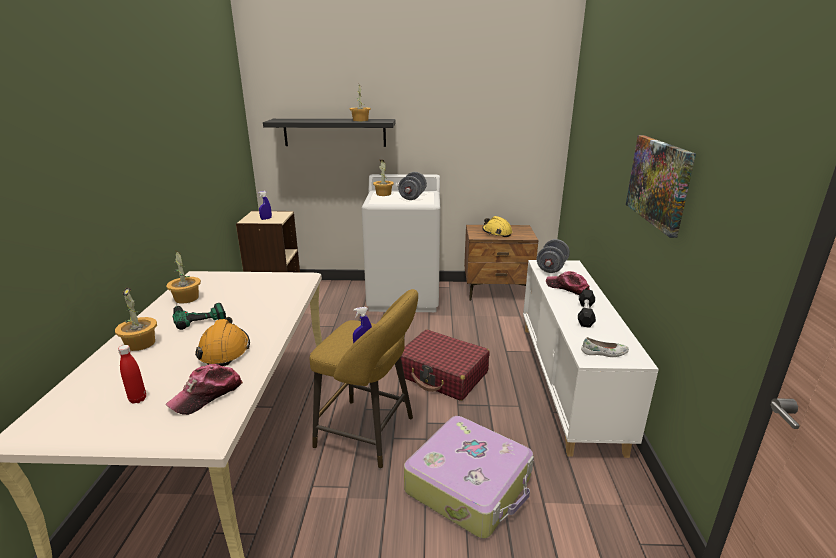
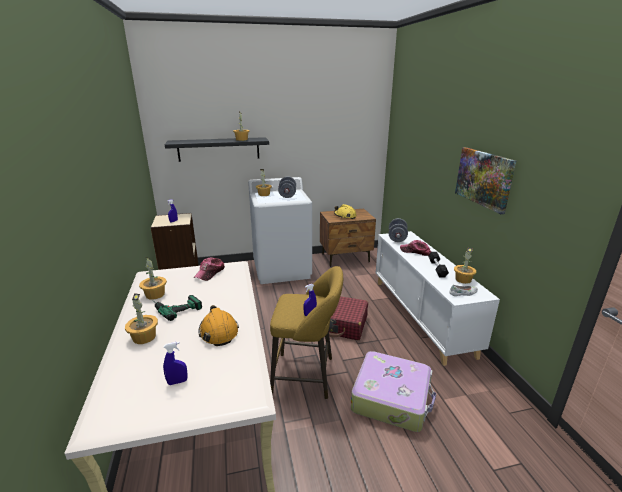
camera: 15 degrees left, 0 degrees up
red bottle [118,345,146,404] -> blue spray bottle [163,342,188,385]
cap [166,364,243,415] -> cap moved to [193,257,225,281]
none -> potted plant [454,248,476,284]

